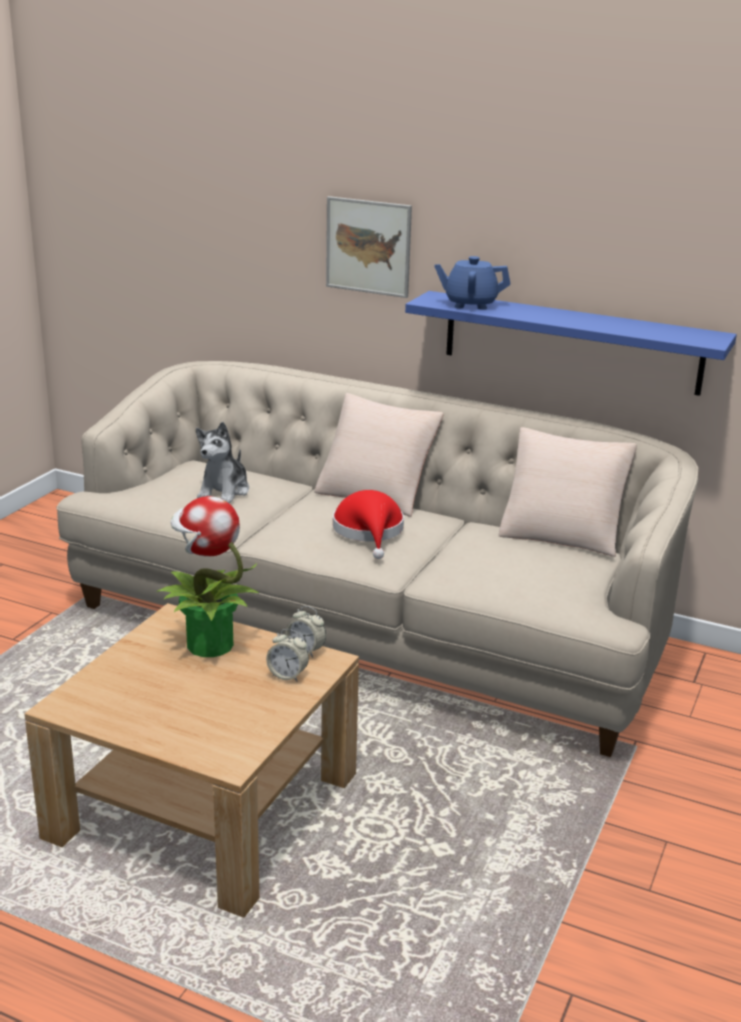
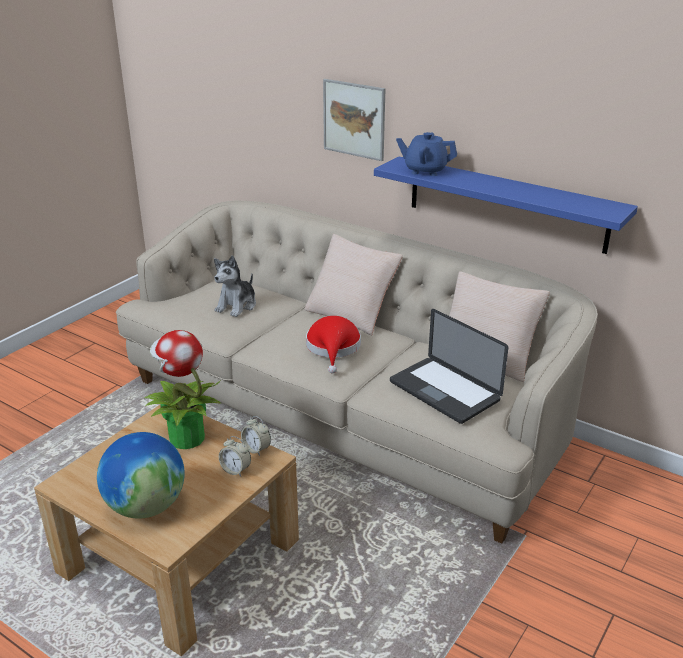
camera: 10 degrees right, 5 degrees up
none -> globe [97,432,185,519]
none -> laptop [390,309,508,424]

